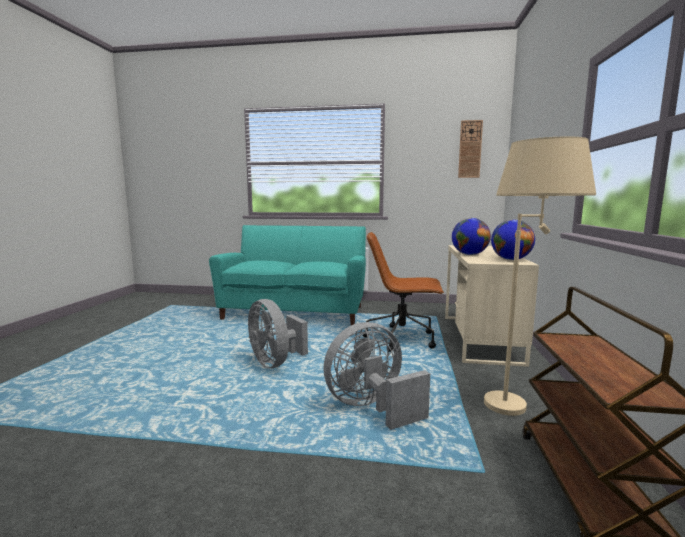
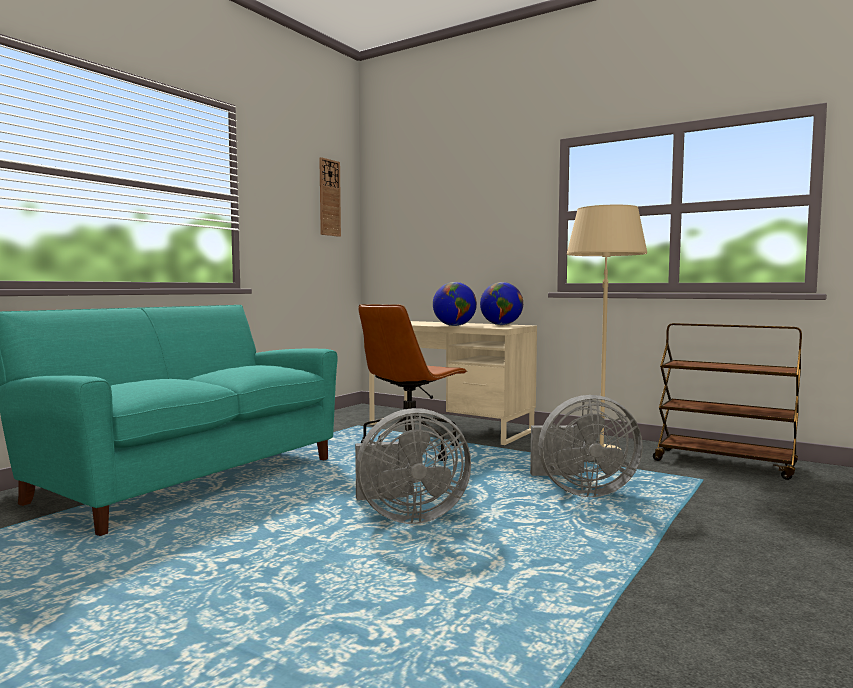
camera: 65 degrees left, 5 degrees down
grey fan [323,322,430,430] -> grey fan turned 90 degrees counterclockwise [530,395,643,497]

